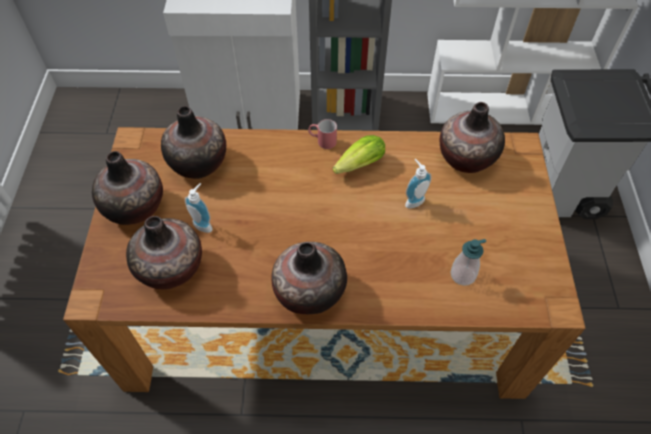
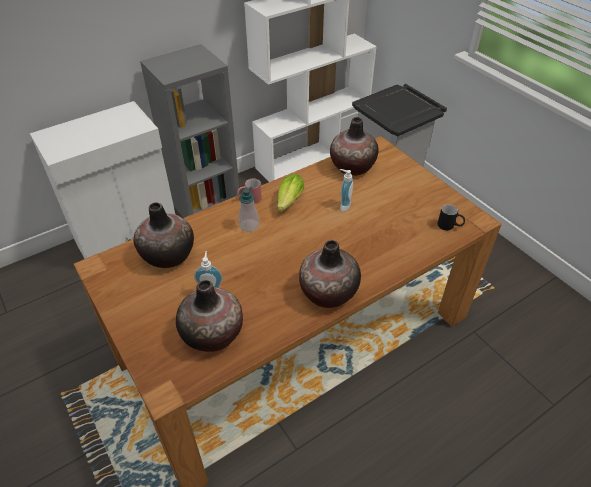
camera: 35 degrees left, 10 degrees down
vase [92,151,163,225] -> none
soap dispenser [450,239,486,286] -> soap dispenser moved to [239,186,259,232]
none -> black mug [437,204,465,230]

